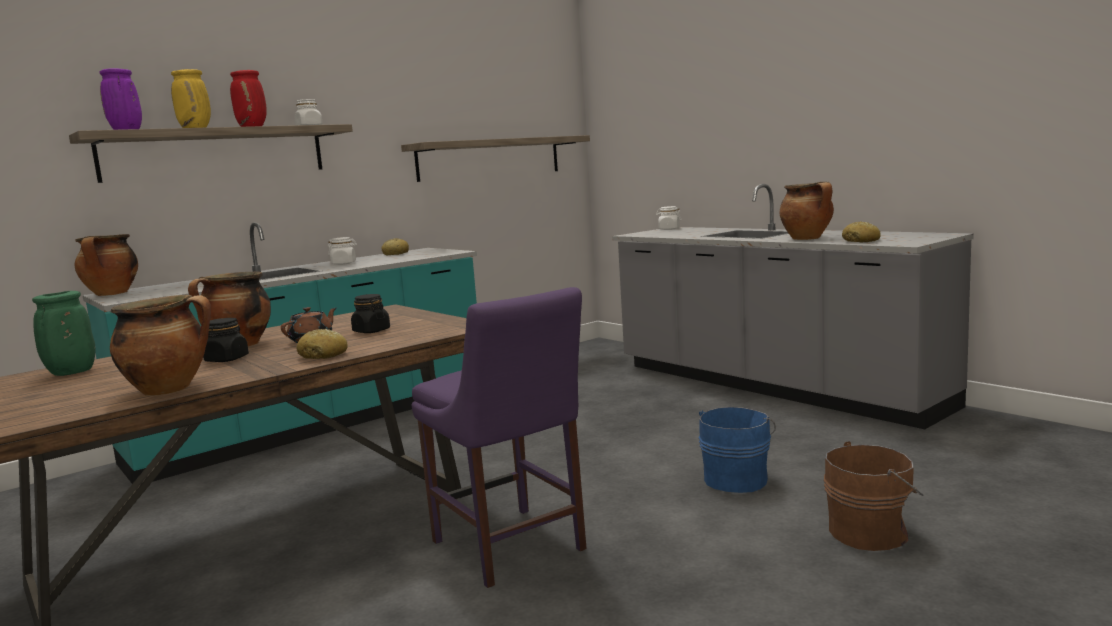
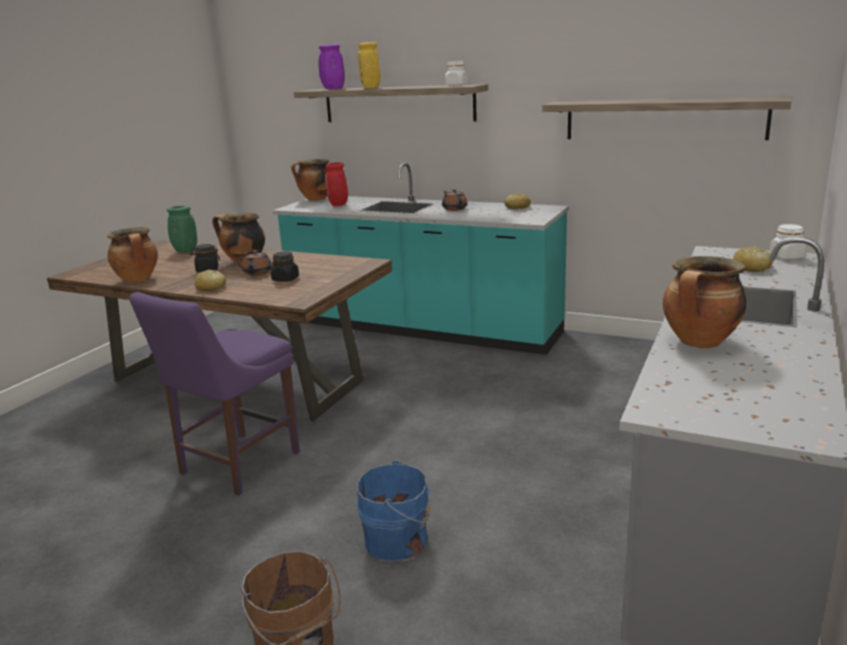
camera: 65 degrees right, 10 degrees up
red vase [230,70,267,127] -> red vase moved to [325,162,348,206]
white jar [328,237,357,265] -> brown teapot [442,189,468,211]
bread [842,221,881,242] -> bread moved to [733,246,773,272]

